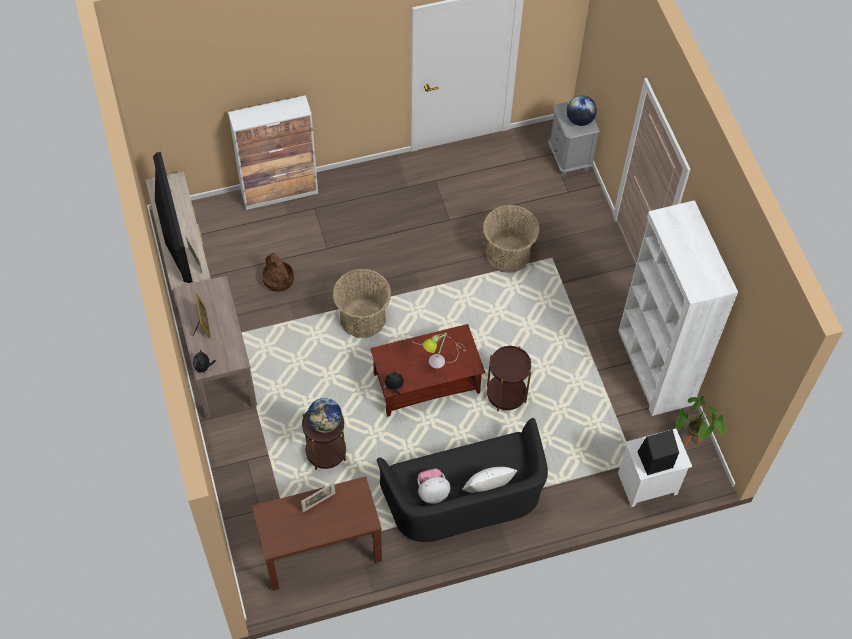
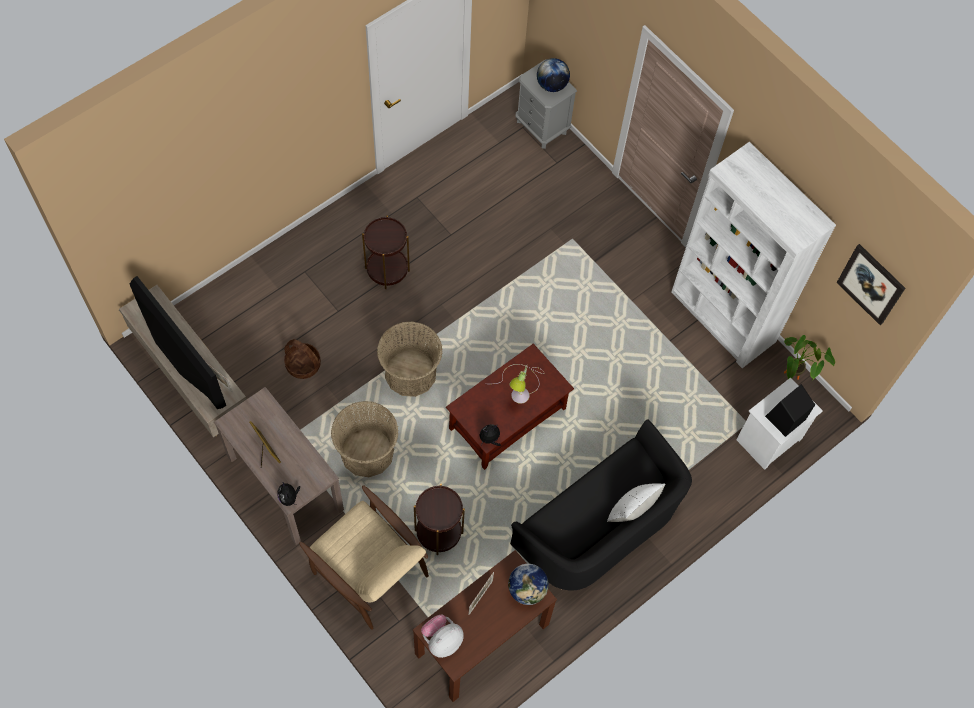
camera: 25 degrees left, 5 degrees up
cabinet [228,95,318,210] -> none
globe [307,398,342,433] -> globe moved to [508,564,549,605]
plush toy [417,469,450,504] -> plush toy moved to [421,615,464,658]
basket [483,205,540,273] -> basket moved to [331,401,398,477]
brown side table [487,346,532,412] -> brown side table moved to [362,215,410,289]
none -> beige armchair [299,486,429,630]
none -> picture [837,244,905,325]

